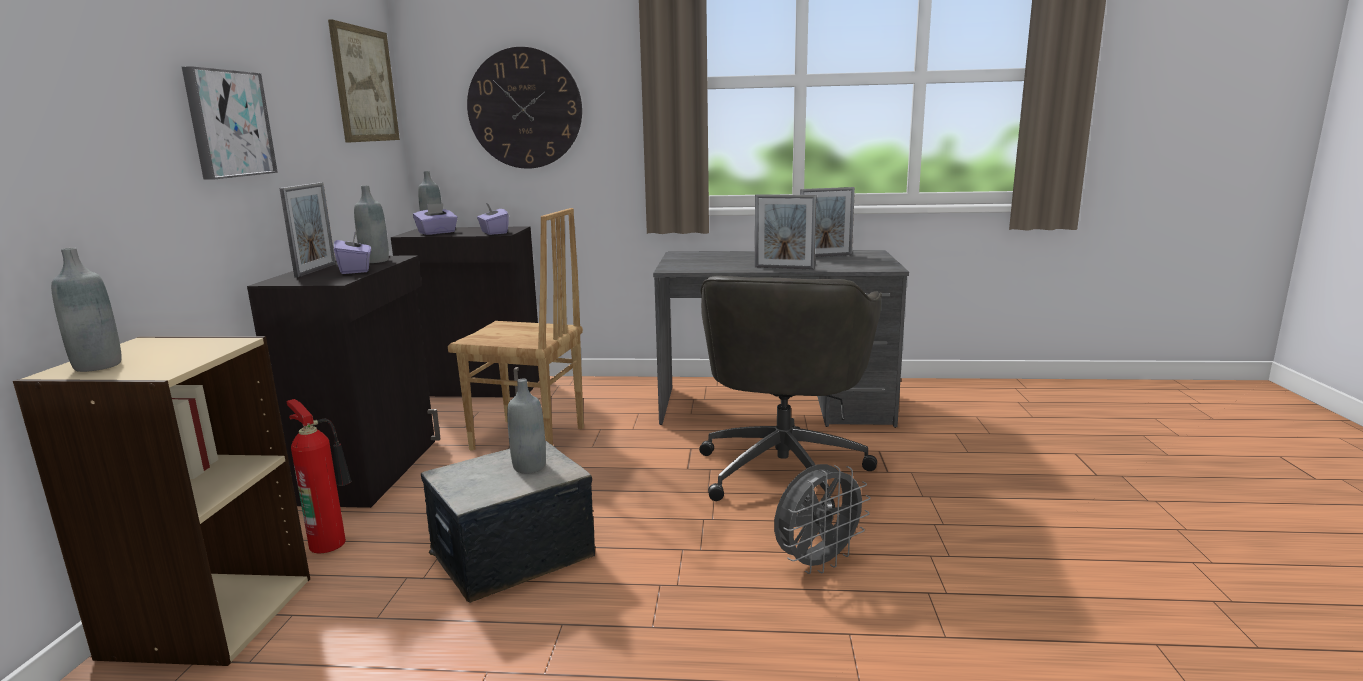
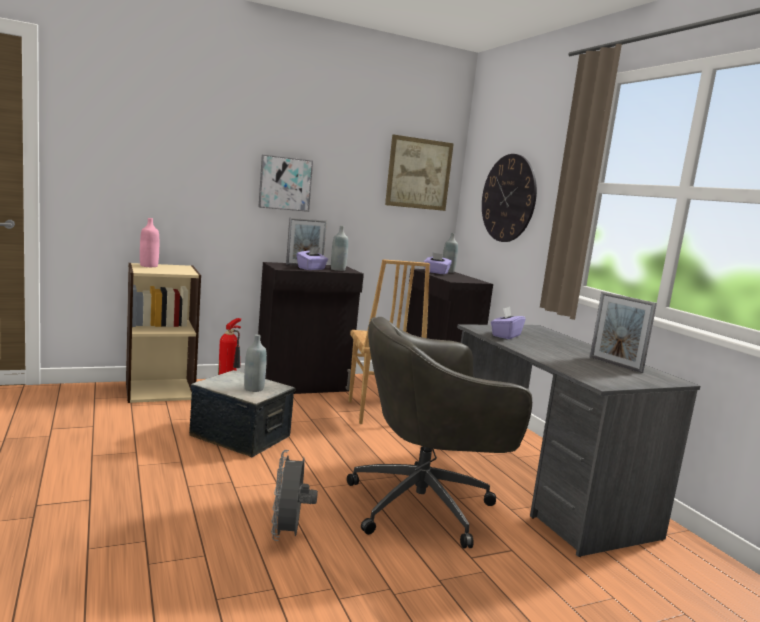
camera: 60 degrees right, 5 degrees down
grey bottle [51,248,122,372] -> pink bottle [140,218,159,267]
purple tissue box [477,203,509,235] -> purple tissue box moved to [491,307,526,339]
picture frame [755,194,817,270] -> none
grey fan [774,464,870,574] -> grey fan turned 60 degrees clockwise [271,450,318,541]

